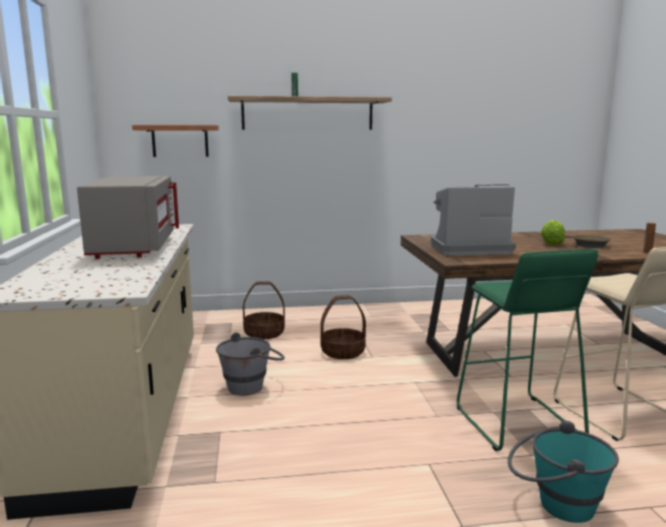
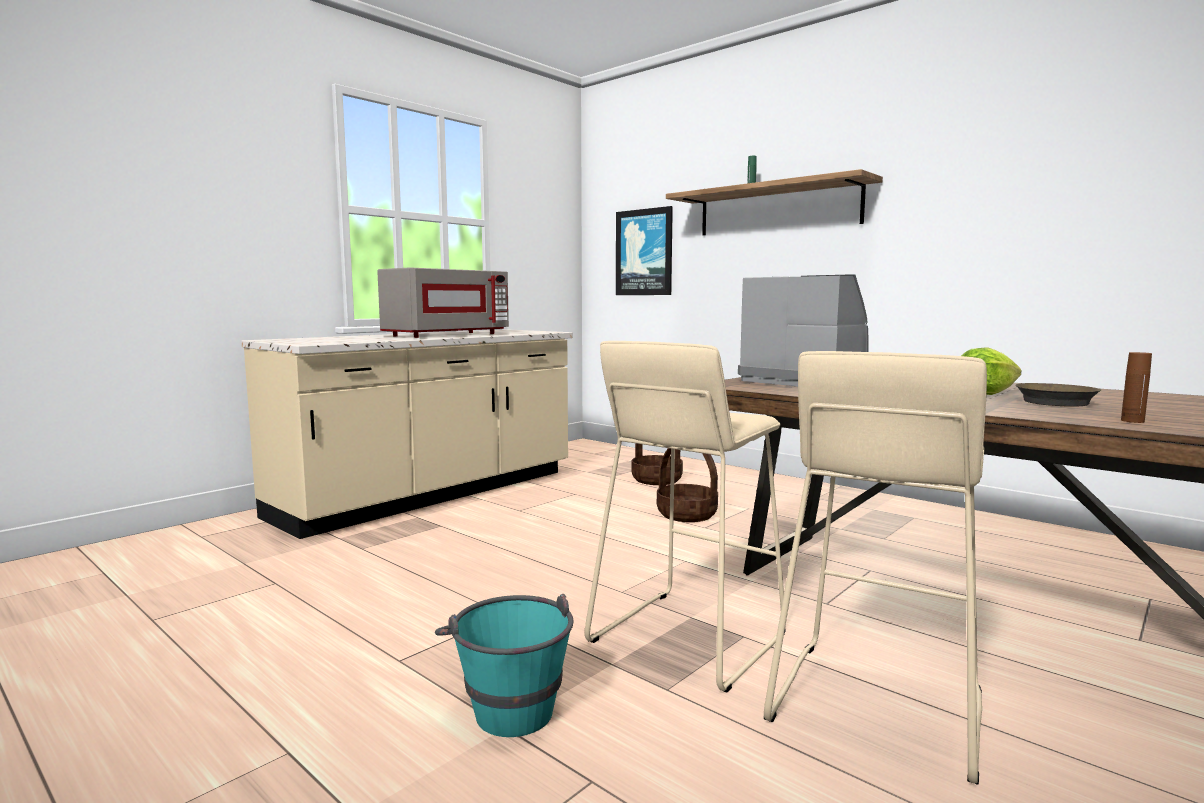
camera: 50 degrees right, 5 degrees down
shelf [132,125,219,157] -> picture [616,206,673,295]
grey bucket [216,332,285,396] -> none
green stool [457,249,598,451] -> beige stool [585,341,786,693]

